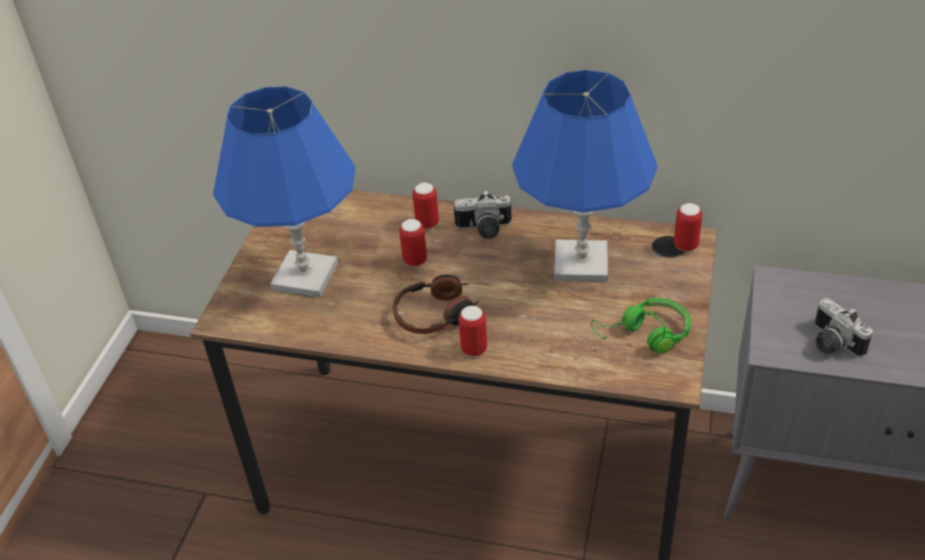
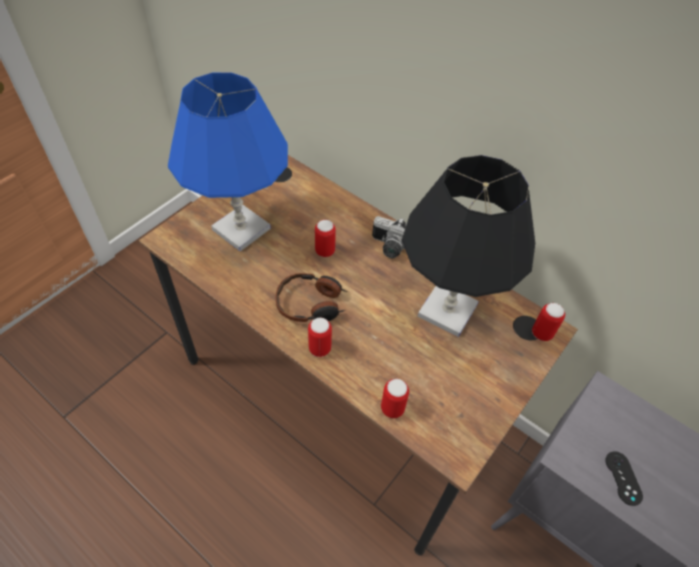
camera: 20 degrees right, 10 degrees up
can [412,183,439,229] -> can moved to [381,379,409,418]
blue table lamp [512,70,657,282] -> black table lamp [402,155,535,337]
green headphones [591,298,691,354] -> none
camera [815,298,873,357] -> black game controller [605,451,643,506]

